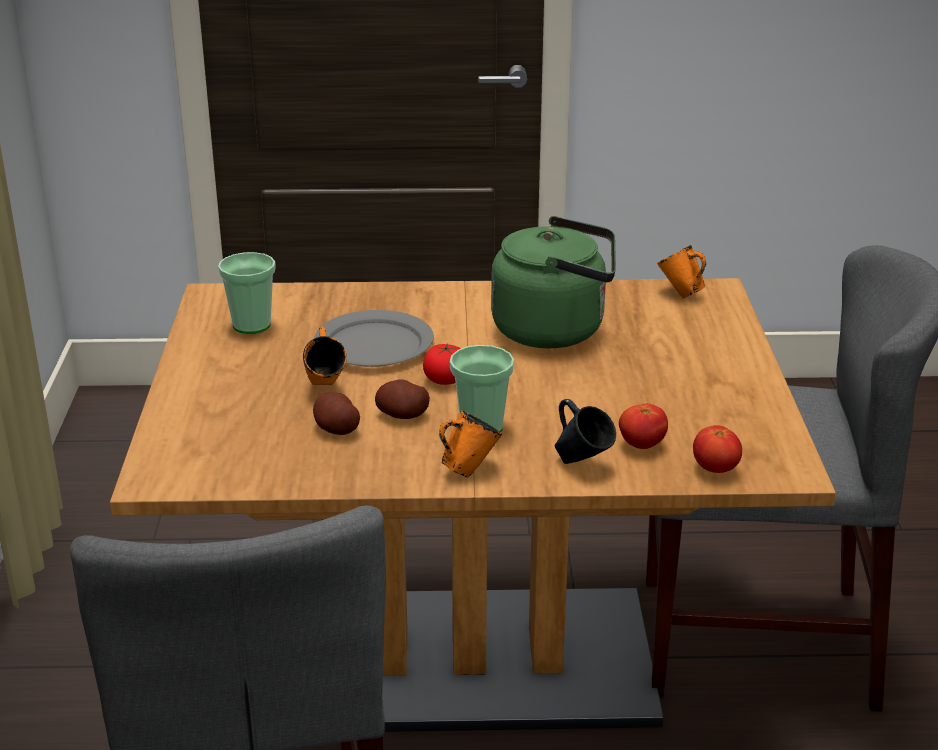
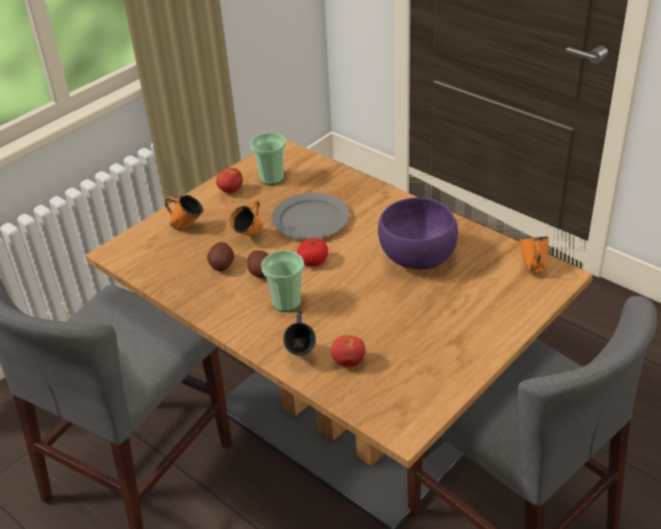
camera: 45 degrees right, 10 degrees up
orange mug [439,411,502,478] -> orange mug moved to [164,195,203,231]
green kettle [491,216,616,348] -> purple bowl [378,197,458,270]
tomato [693,425,742,473] -> tomato moved to [216,168,243,193]

